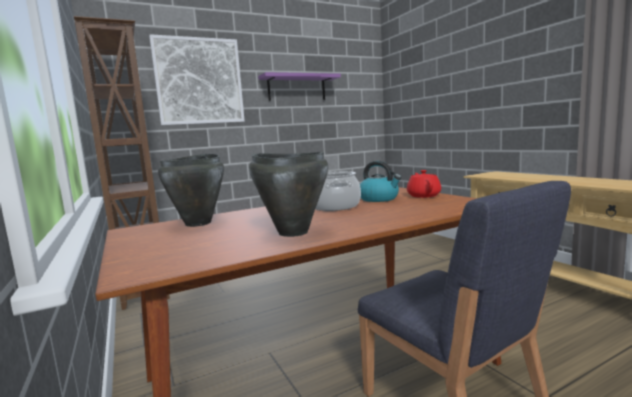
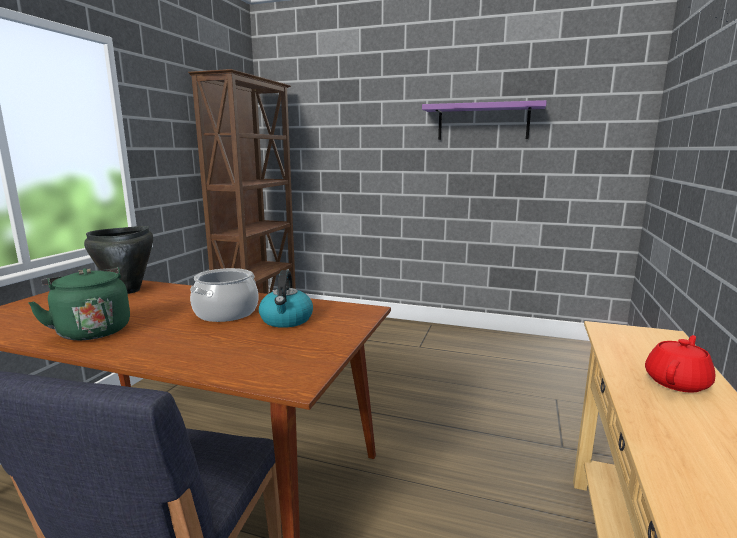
camera: 45 degrees right, 5 degrees up
picture [149,34,245,125] -> none
black cooking pot [249,152,328,237] -> green kettle [28,267,130,340]
red teapot [407,170,441,198] -> red teapot moved to [645,335,715,393]

